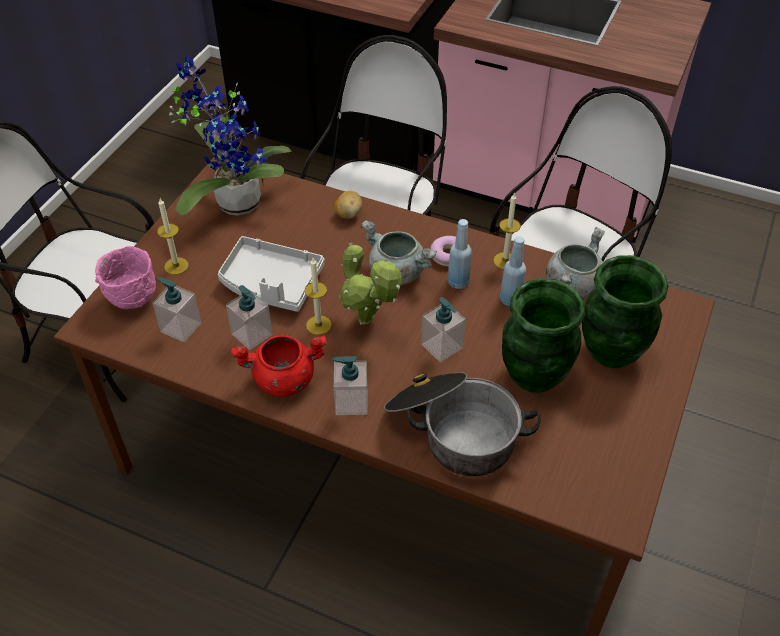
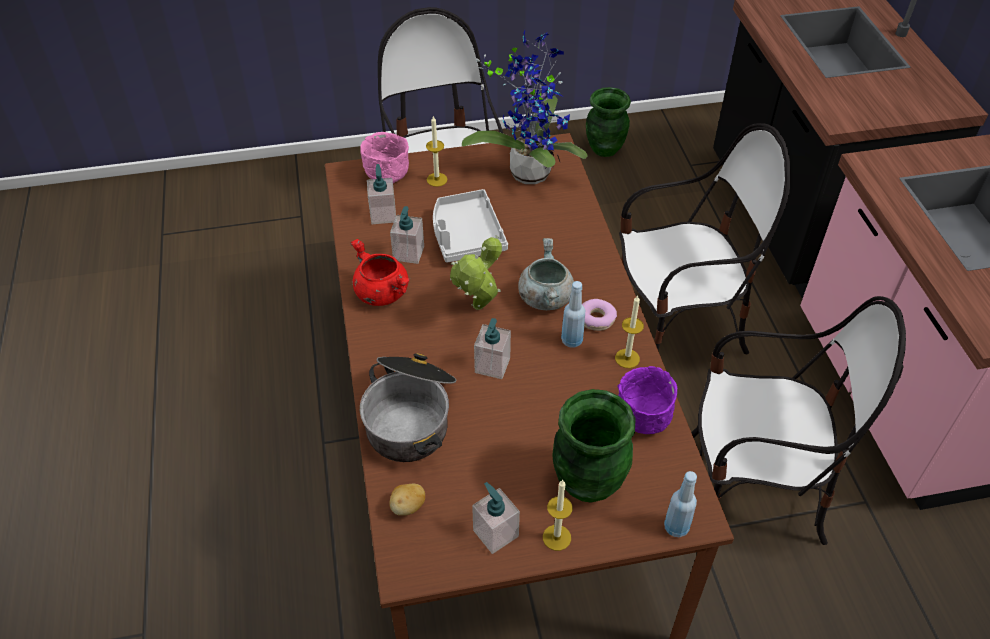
camera: 55 degrees right, 0 degrees up
candle [304,258,332,335] -> candle moved to [543,480,573,551]
soap dispenser [332,356,368,415] -> soap dispenser moved to [472,482,520,554]
potato [334,191,362,219] -> potato moved to [389,484,425,516]
blue bottle [500,236,526,306] -> blue bottle moved to [664,471,697,537]
green vase [502,278,585,393] -> green vase moved to [586,87,631,157]
grey cooking pot [546,227,605,299] -> purple bowl [617,366,677,434]

